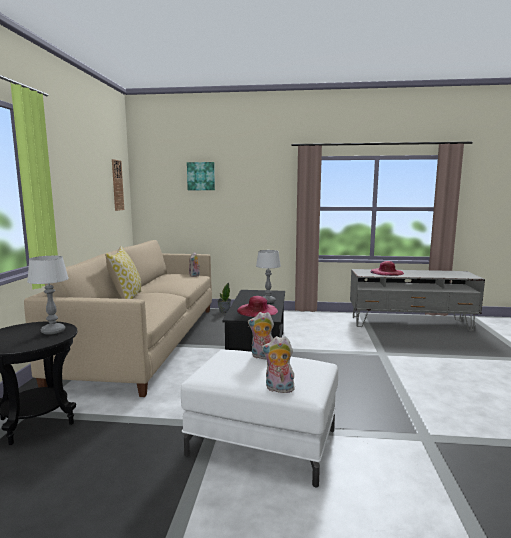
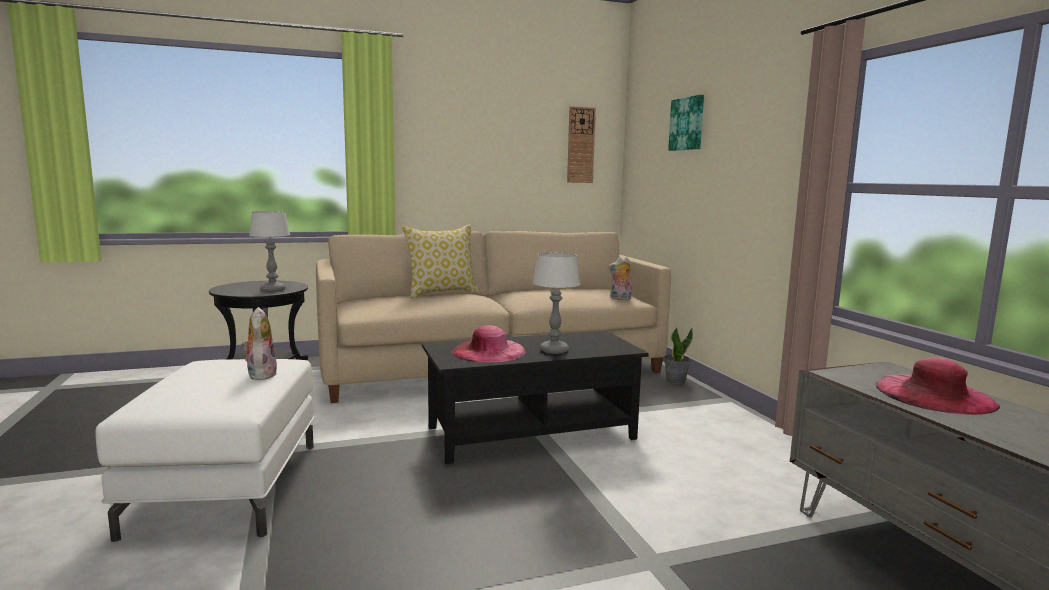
camera: 65 degrees right, 0 degrees up
plush toy [261,336,295,393] -> none

